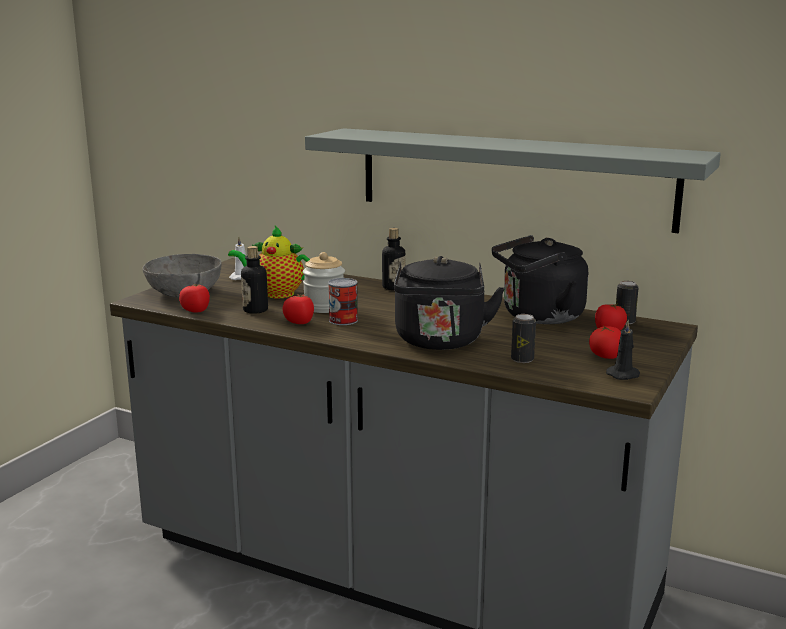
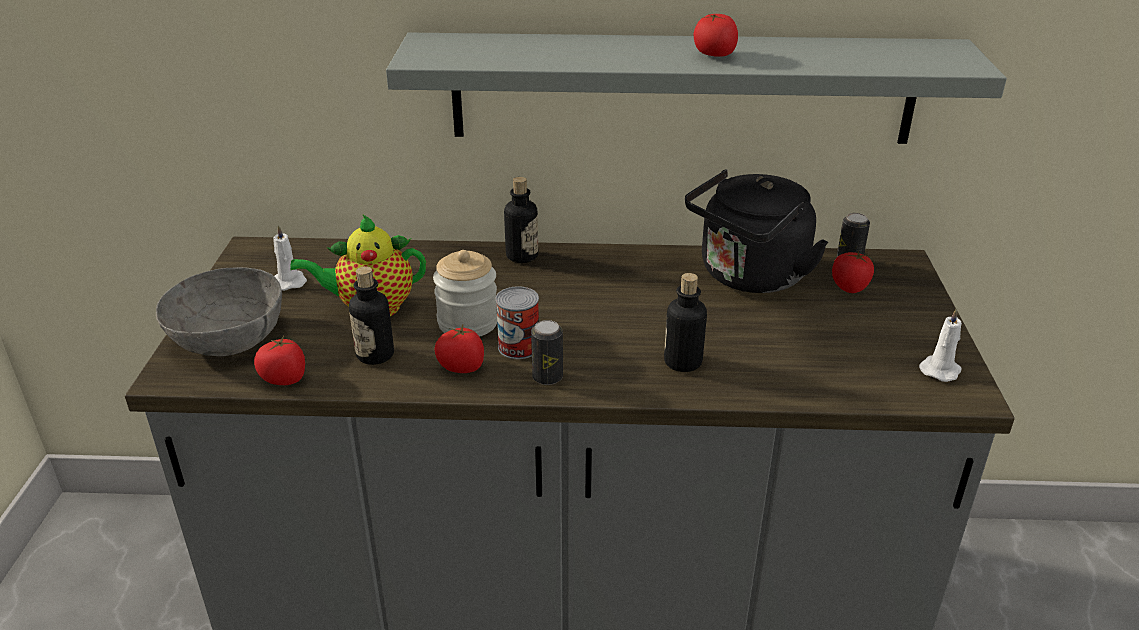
camera: 25 degrees left, 15 degrees up
black kettle [394,256,505,350] -> bottle [664,273,707,372]
can [511,314,536,363] -> can moved to [531,320,563,385]
tomato [589,326,621,359] -> tomato moved to [694,14,738,57]
black candle [606,320,640,380] -> white candle [919,308,962,382]

